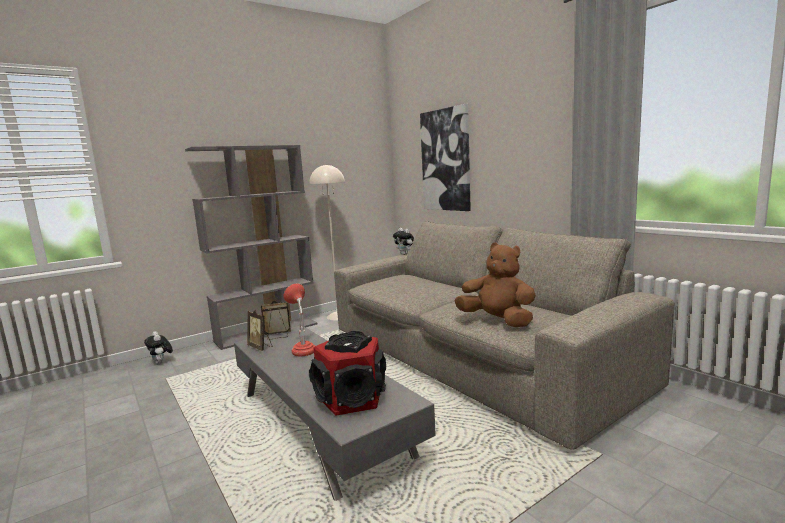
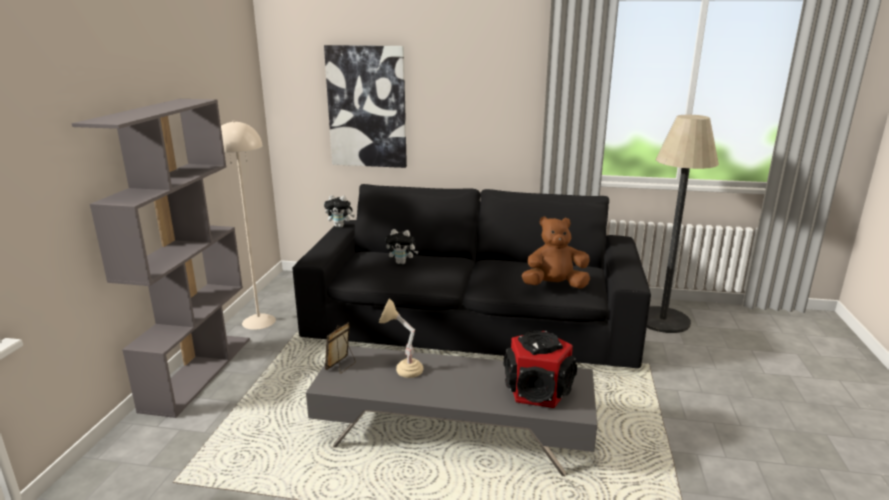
camera: 45 degrees left, 10 degrees up
plush toy [144,331,173,364] -> plush toy moved to [385,229,419,264]
picture frame [247,310,272,351] -> none
red table lamp [284,283,315,357] -> beige table lamp [379,299,423,378]
beige sofa [334,221,674,450] -> black sofa [293,184,651,368]
none -> floor lamp [647,115,719,333]

